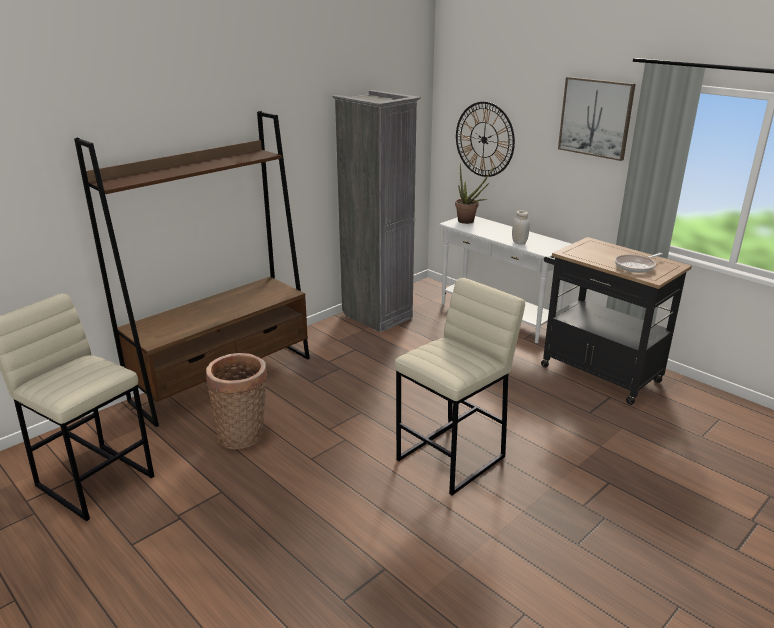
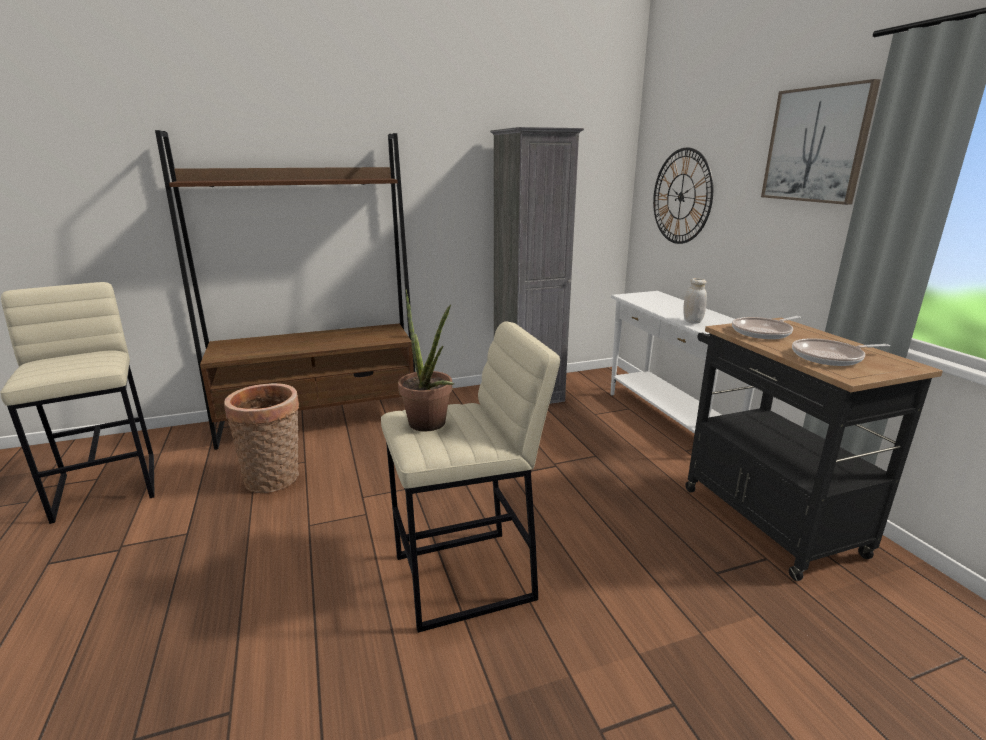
camera: 25 degrees right, 5 degrees down
potted plant [455,163,495,224] -> potted plant moved to [398,289,454,431]
none -> frying pan [732,316,801,339]

